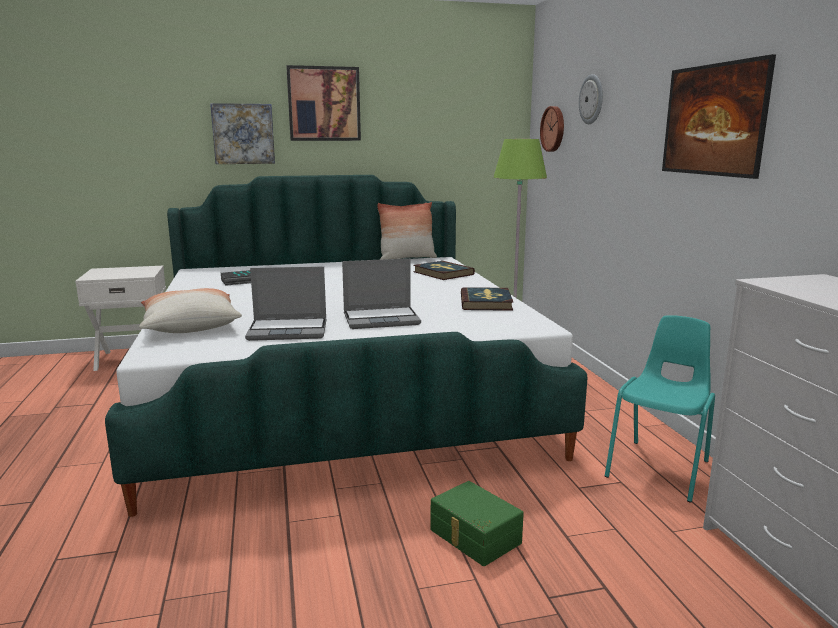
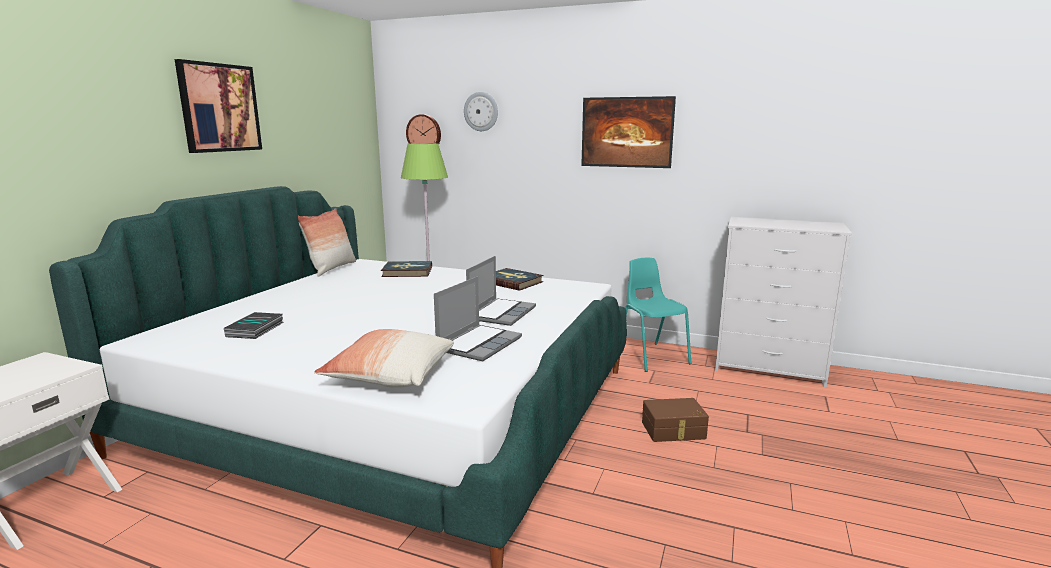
camera: 55 degrees left, 0 degrees up
picture [210,103,275,164] -> none
green storage box [431,481,524,566] -> brown storage box [642,398,709,442]

